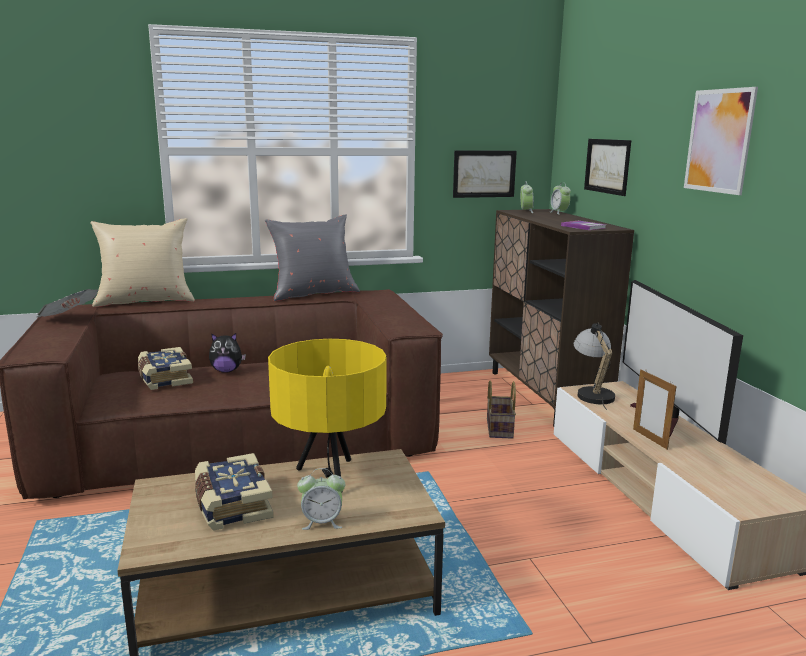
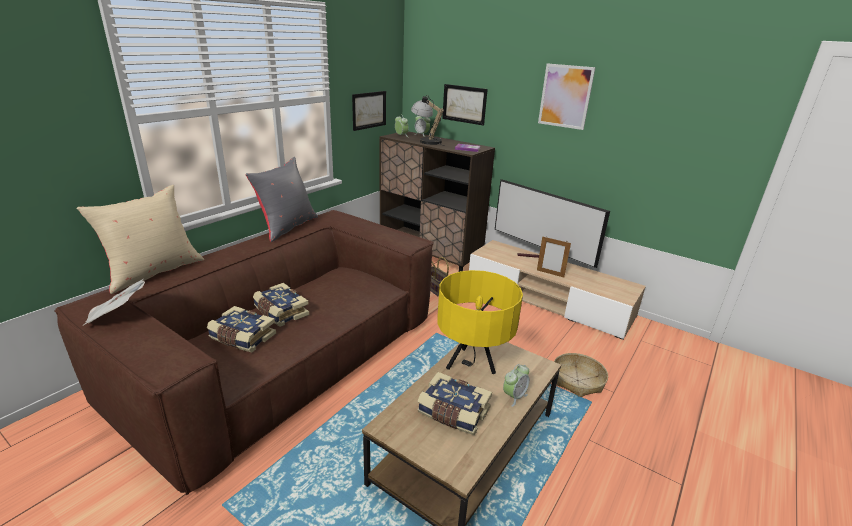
camera: 40 degrees left, 10 degrees up
plush toy [209,333,246,373] -> book [253,283,309,327]
table lamp [574,323,615,410] -> table lamp moved to [411,95,444,146]
none -> basket [554,353,608,397]

